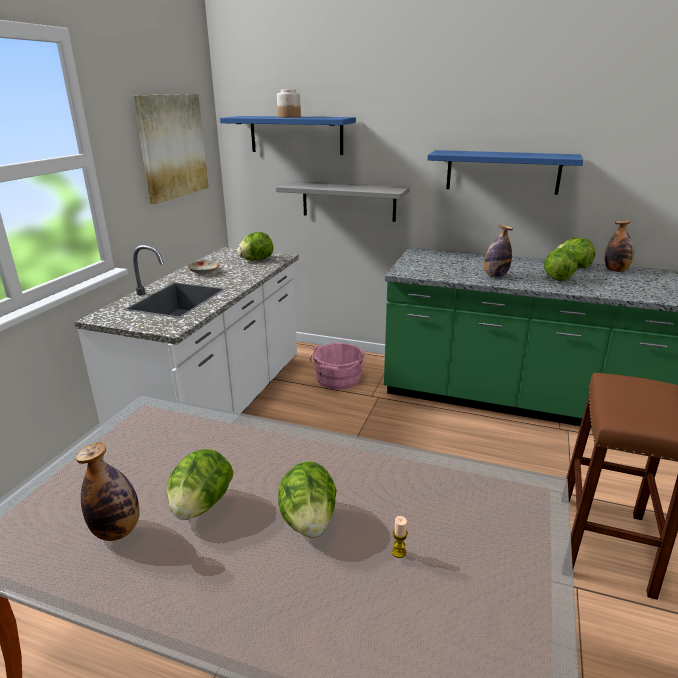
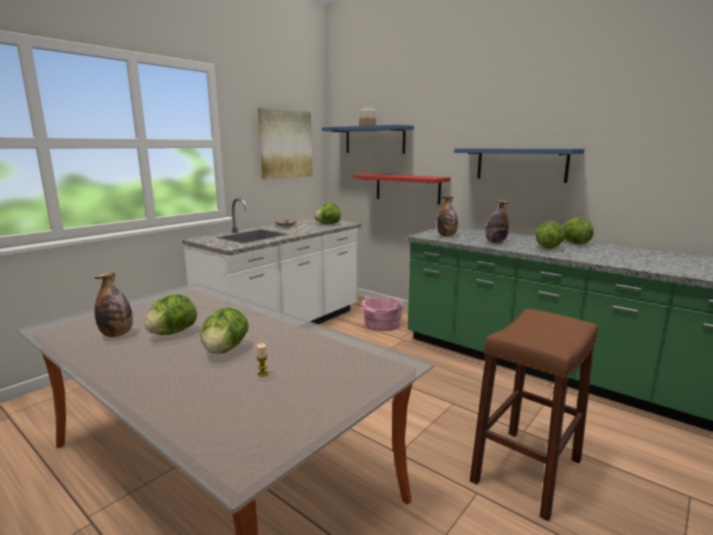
camera: 20 degrees right, 10 degrees down
grey shelf [276,181,410,222] -> red shelf [353,174,451,205]
bottle [605,220,634,272] -> bottle moved to [437,196,458,237]

